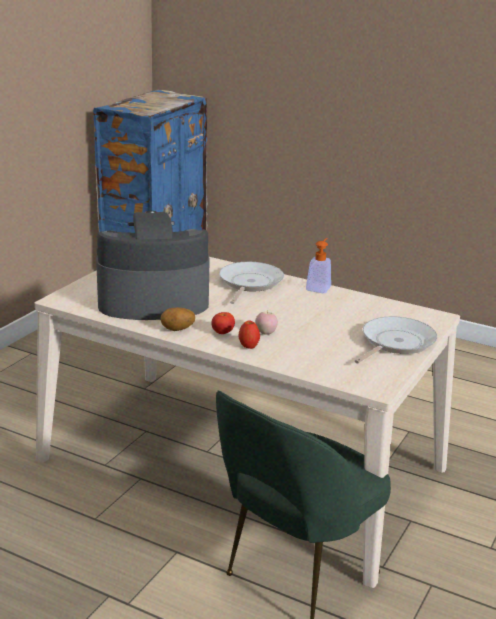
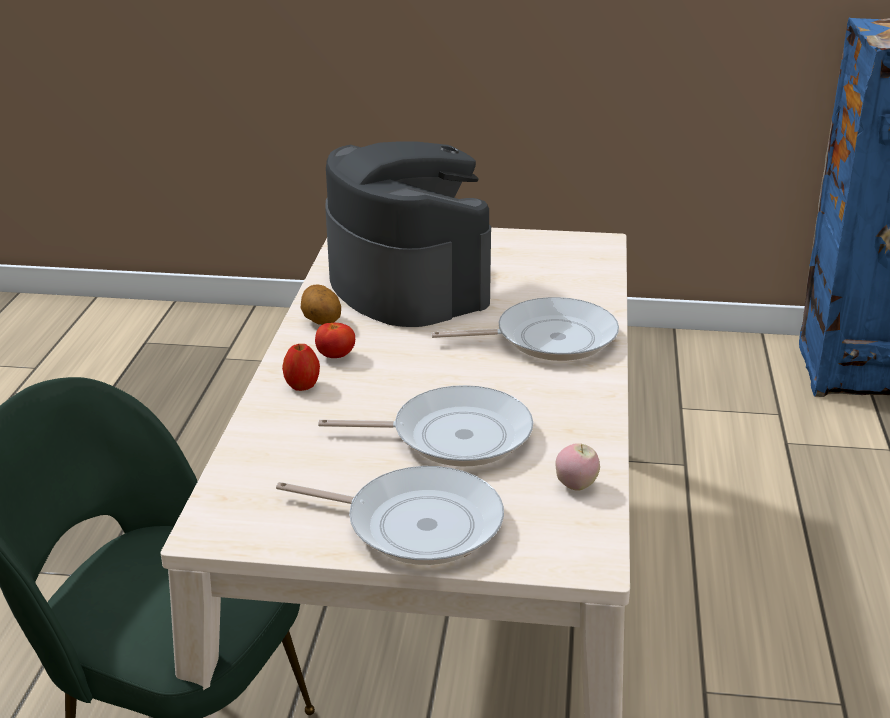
camera: 70 degrees right, 5 degrees up
apple [255,311,278,335] -> apple moved to [555,443,600,491]
soap dispenser [306,238,331,293] -> none
none -> frying pan [318,385,533,467]

